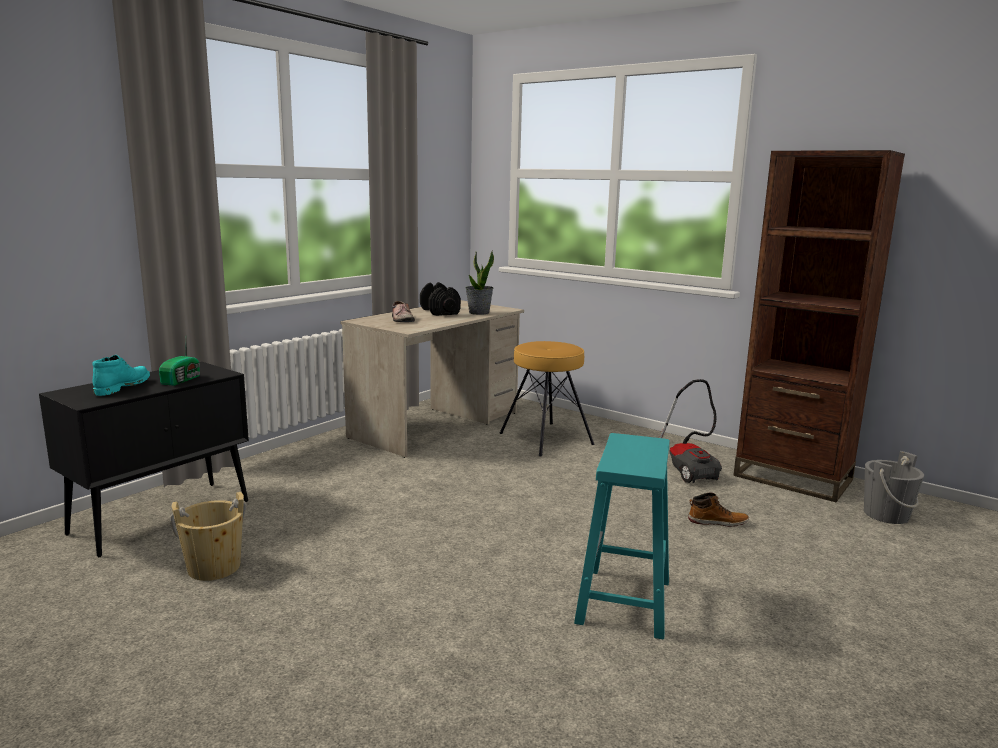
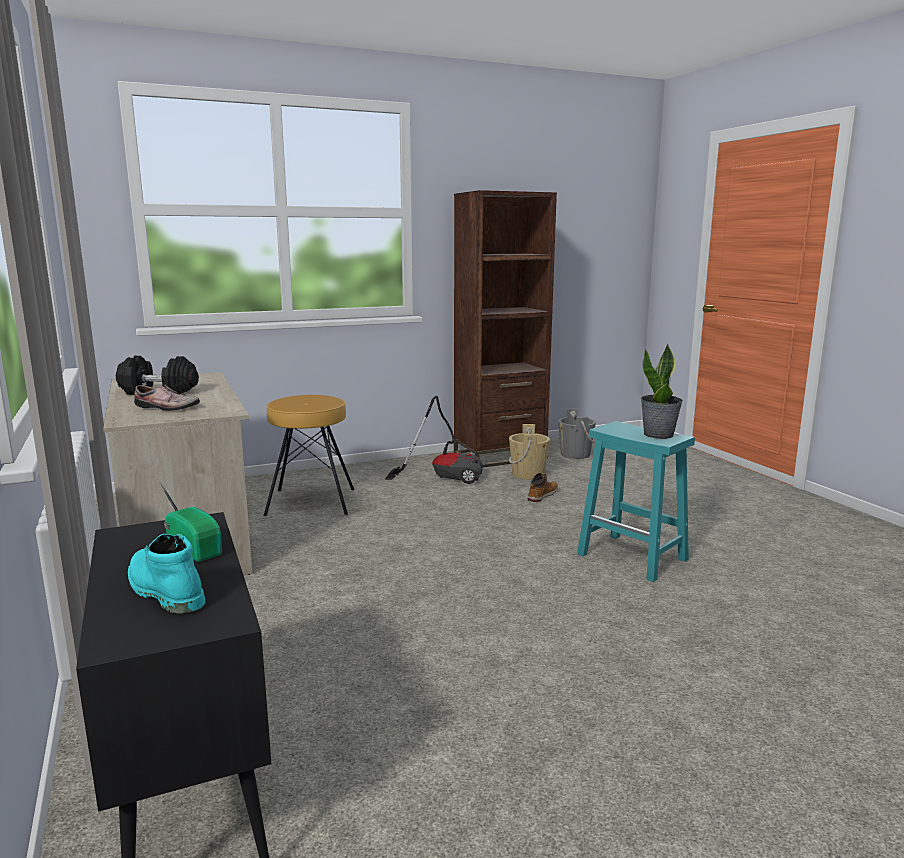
camera: 60 degrees left, 0 degrees up
beige bucket [170,492,247,581] -> beige bucket moved to [509,424,550,480]
potted plant [466,250,494,315] -> potted plant moved to [641,344,683,439]

